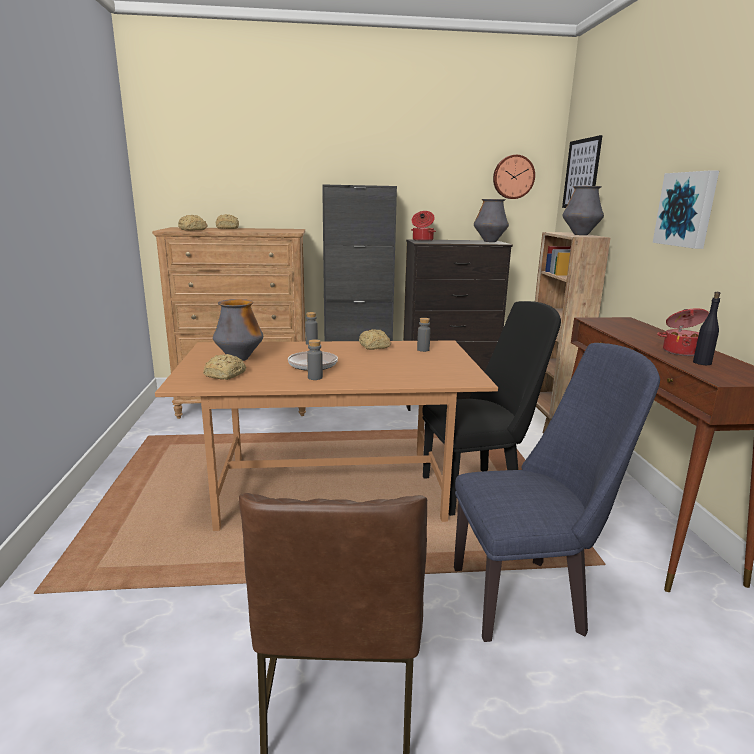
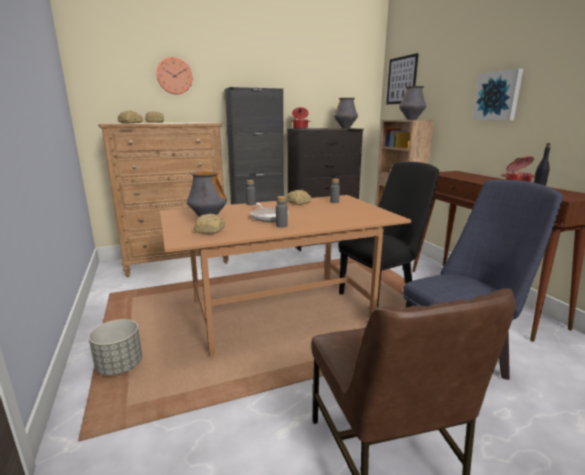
camera: 15 degrees left, 0 degrees up
wall clock [493,155,535,199] -> wall clock moved to [157,57,192,94]
none -> grey planter [89,319,142,376]

